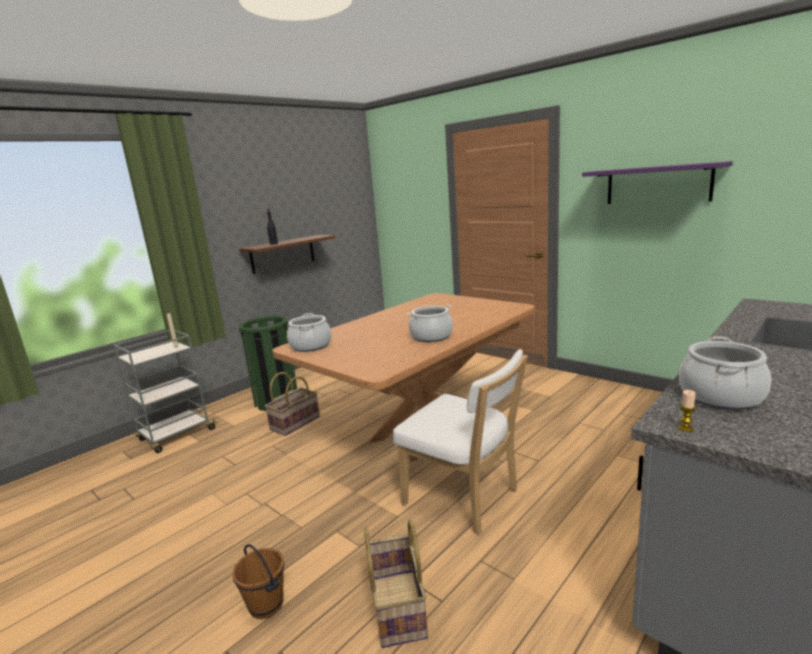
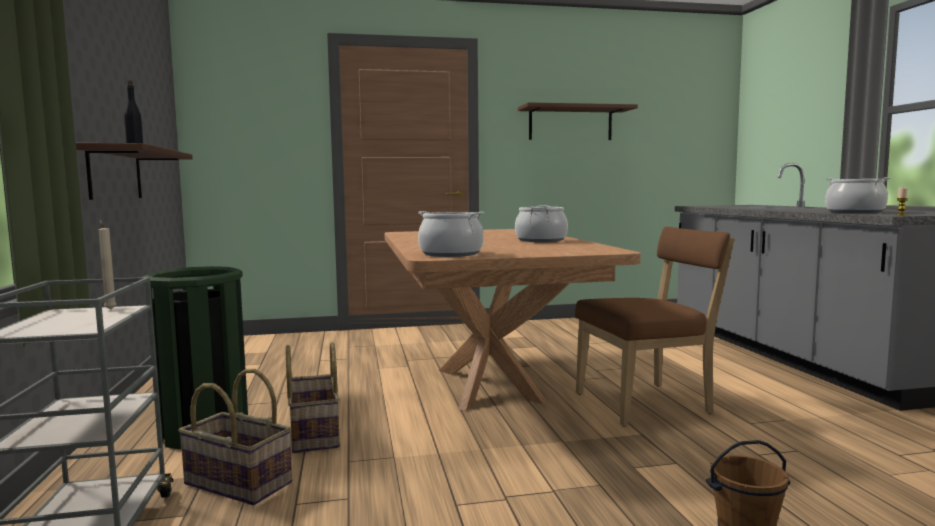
camera: 55 degrees left, 10 degrees down
basket [364,519,428,648] -> basket moved to [178,369,292,505]
white chair [393,349,528,535] -> brown chair [575,227,735,427]
purple shelf [582,161,733,204] -> brown shelf [518,102,638,140]

